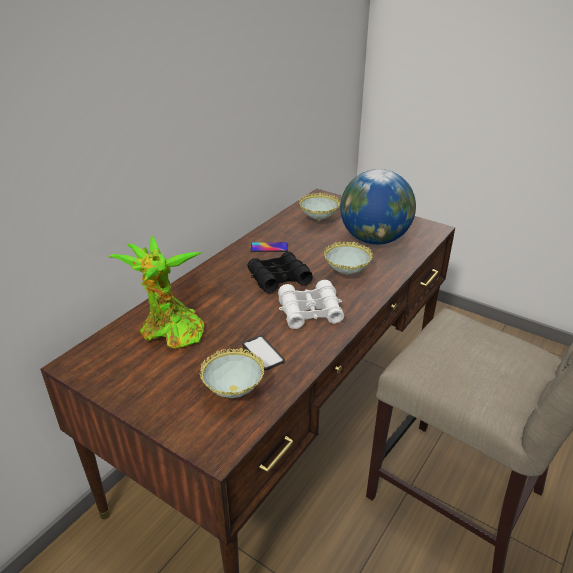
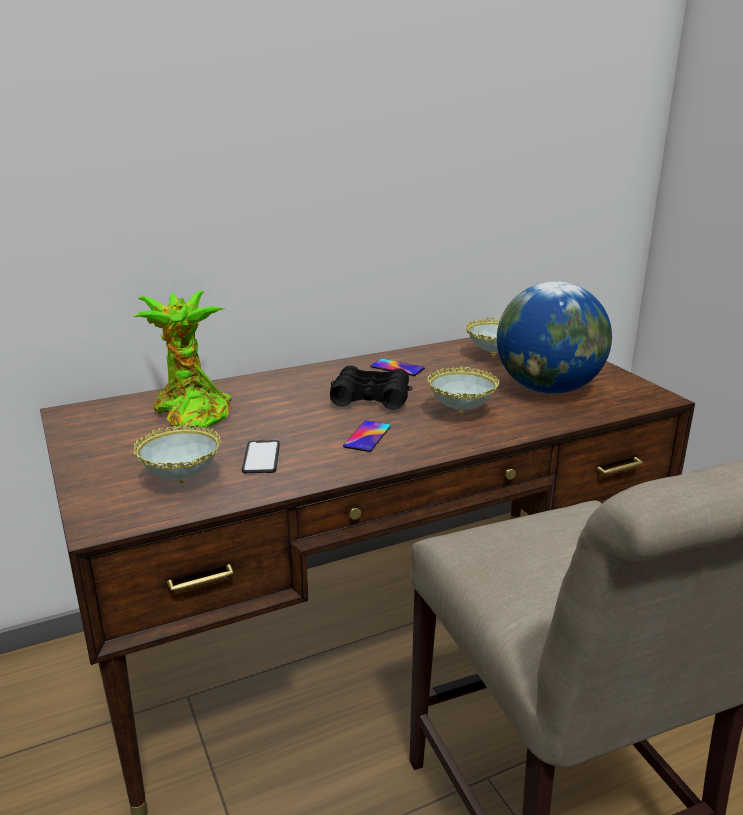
camera: 30 degrees right, 10 degrees down
white binoculars [278,280,344,329] -> phone [343,421,391,452]

